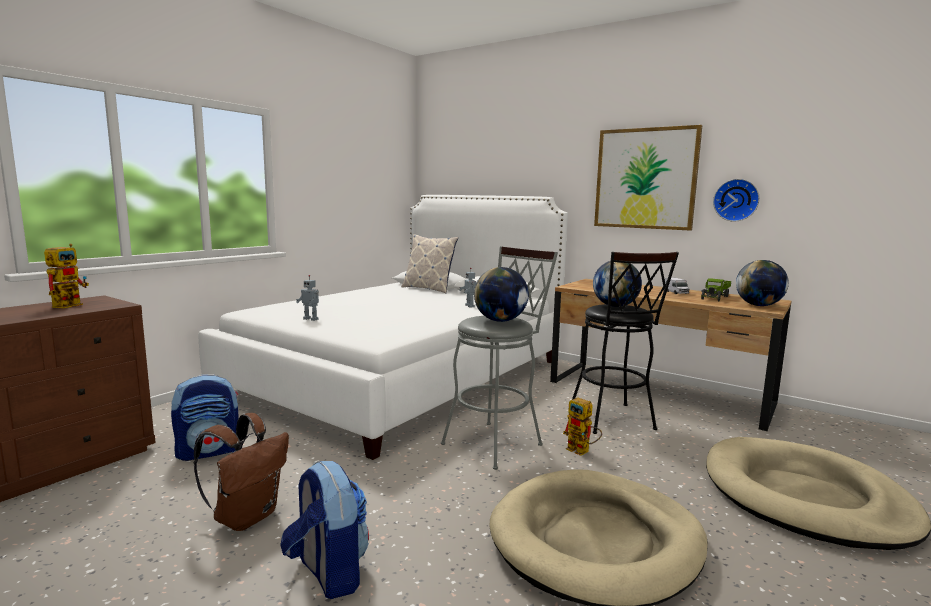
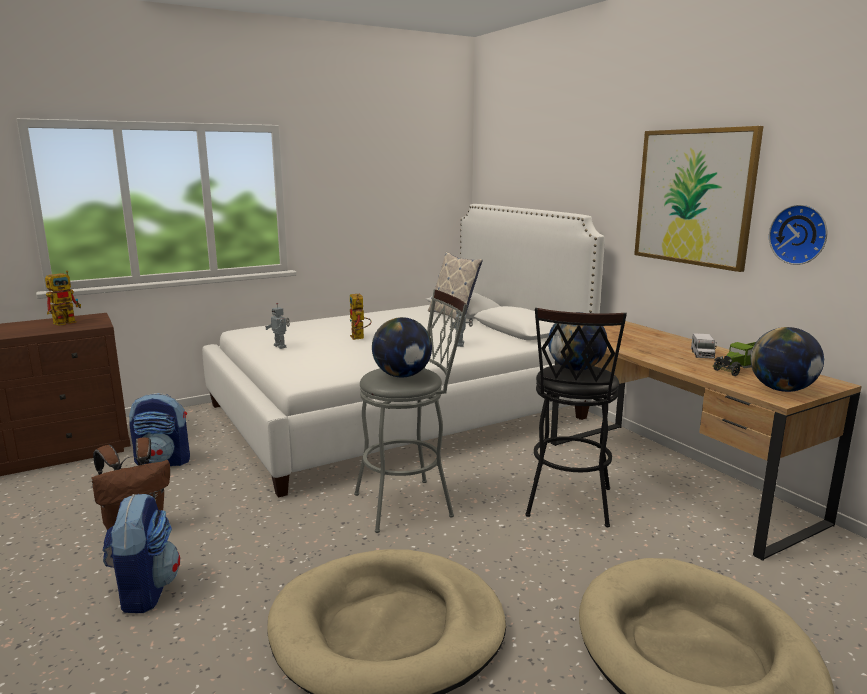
camera: 25 degrees right, 5 degrees up
toy robot [563,397,602,456] -> toy robot moved to [349,294,372,340]

